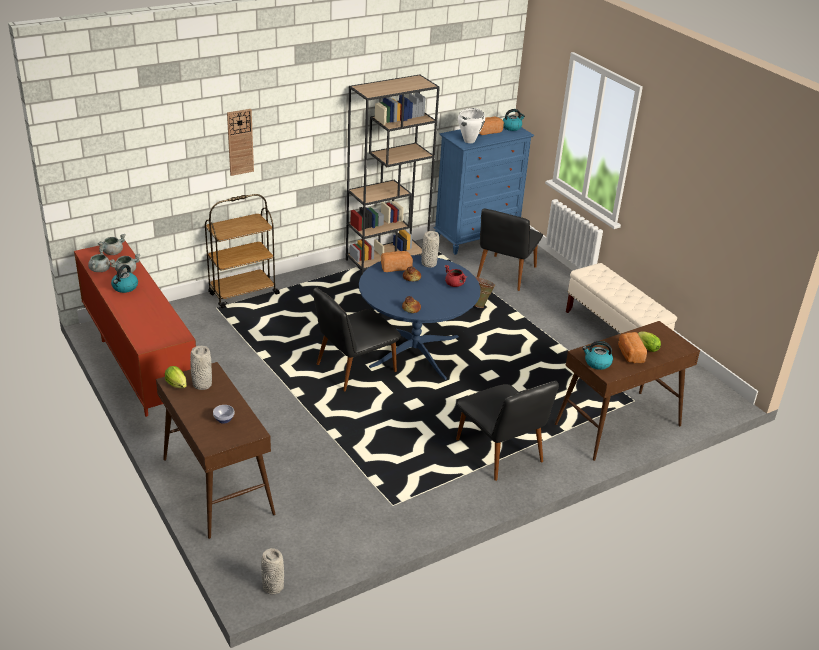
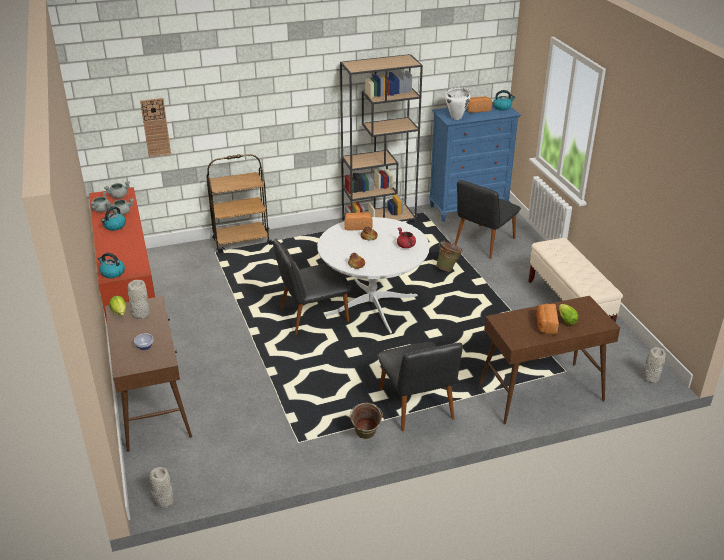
camera: 15 degrees right, 0 degrees up
wall clock [227,109,254,176] -> wall clock moved to [140,98,171,157]
blue dining table [359,255,481,380] -> white dining table [317,217,430,334]
grey vase [422,231,439,268] -> grey vase moved to [643,347,666,384]
kettle [582,341,613,370] -> kettle moved to [98,253,125,278]
none -> green bucket [350,403,383,439]

